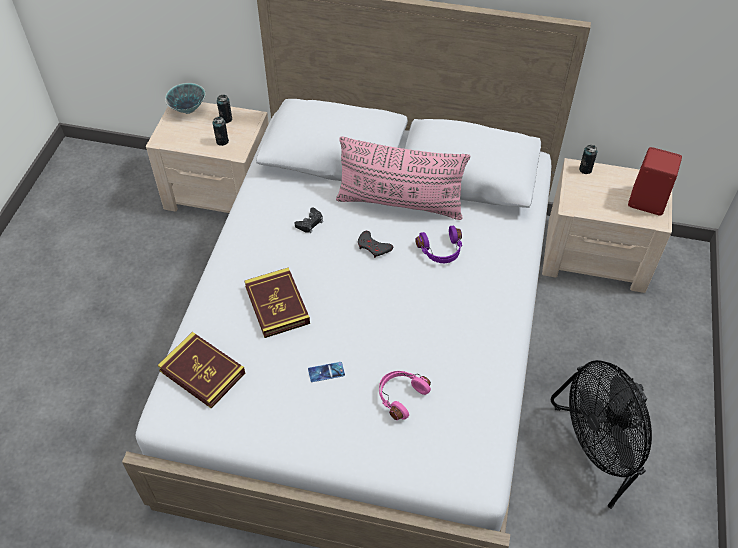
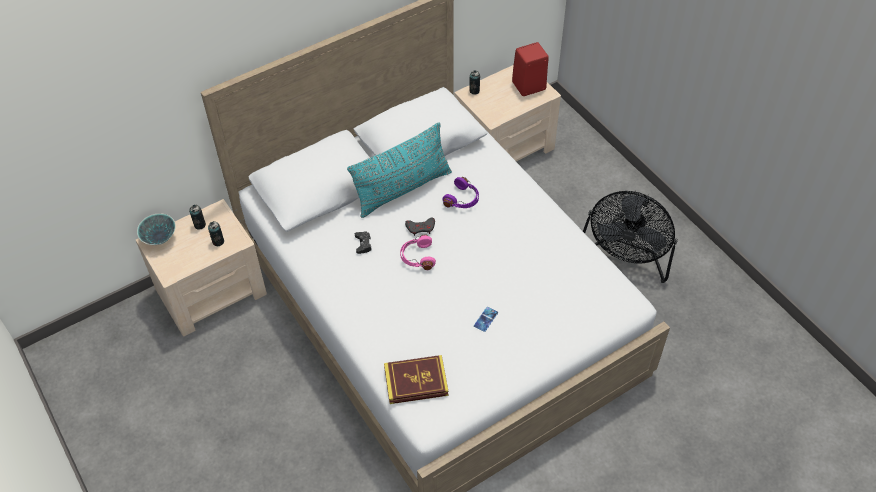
camera: 45 degrees left, 0 degrees up
book [244,267,310,338] -> none
pink pillow [336,136,470,220] -> turquoise pillow [347,122,452,218]
pink headphones [379,371,431,420] -> pink headphones moved to [400,234,436,270]

